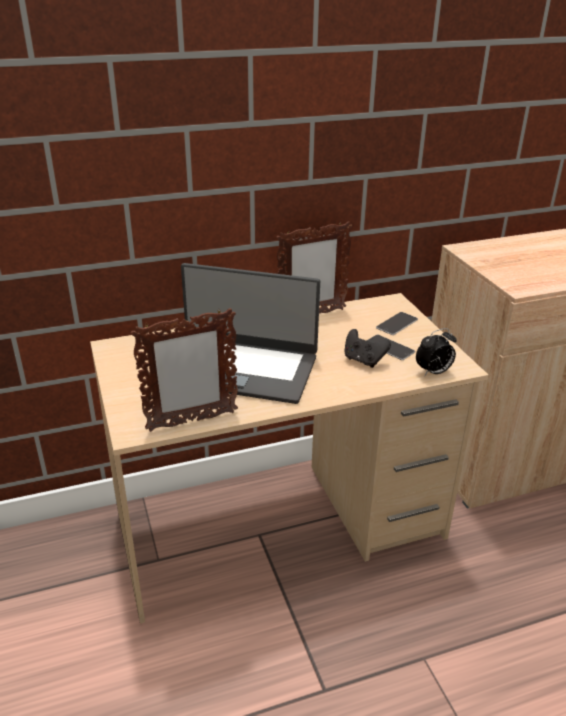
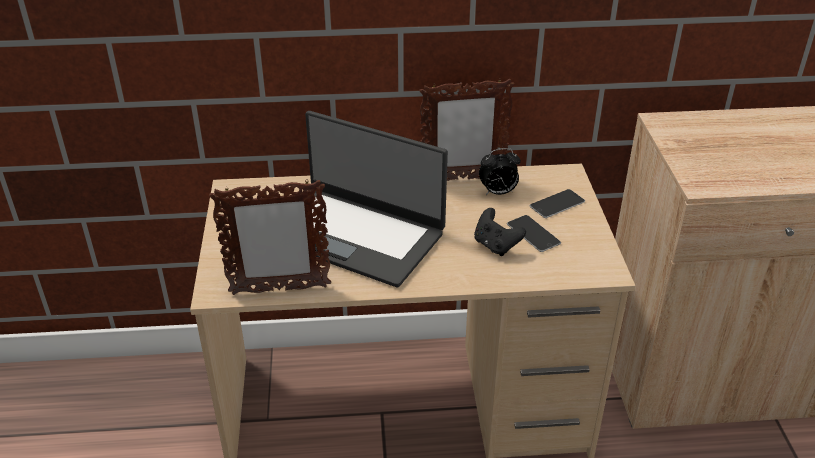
camera: 15 degrees right, 5 degrees up
alarm clock [416,328,457,376] -> alarm clock moved to [479,148,521,195]

